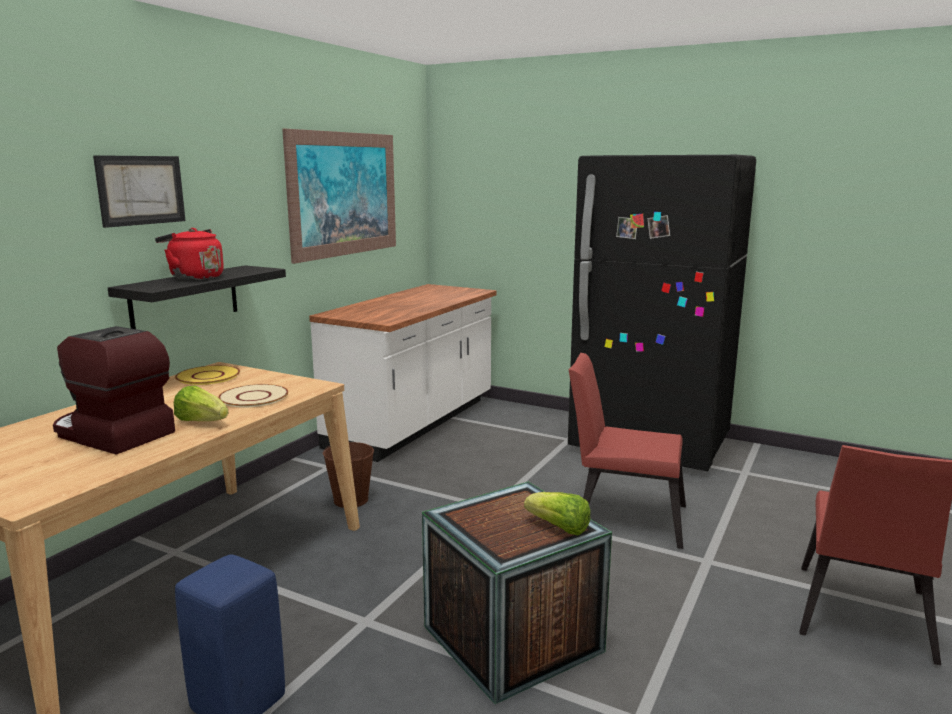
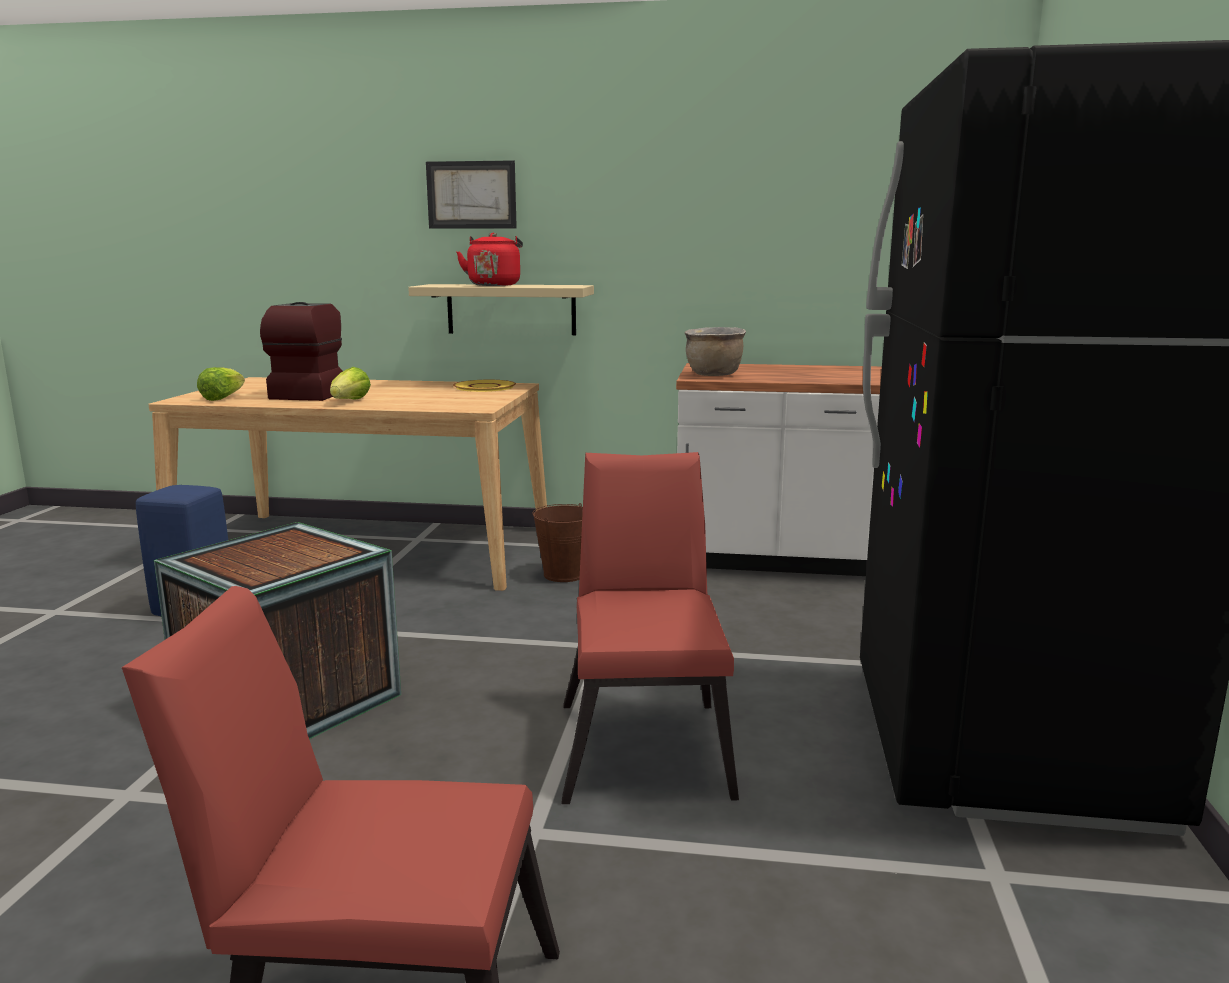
camera: 70 degrees right, 0 degrees up
black shelf [108,265,286,329] -> beige shelf [408,284,594,335]
beige plate [218,384,288,408] -> none
picture [282,129,396,264] -> none
lettuce [524,492,591,535] -> lettuce moved to [197,367,245,401]
none -> brown cooking pot [684,327,746,376]

